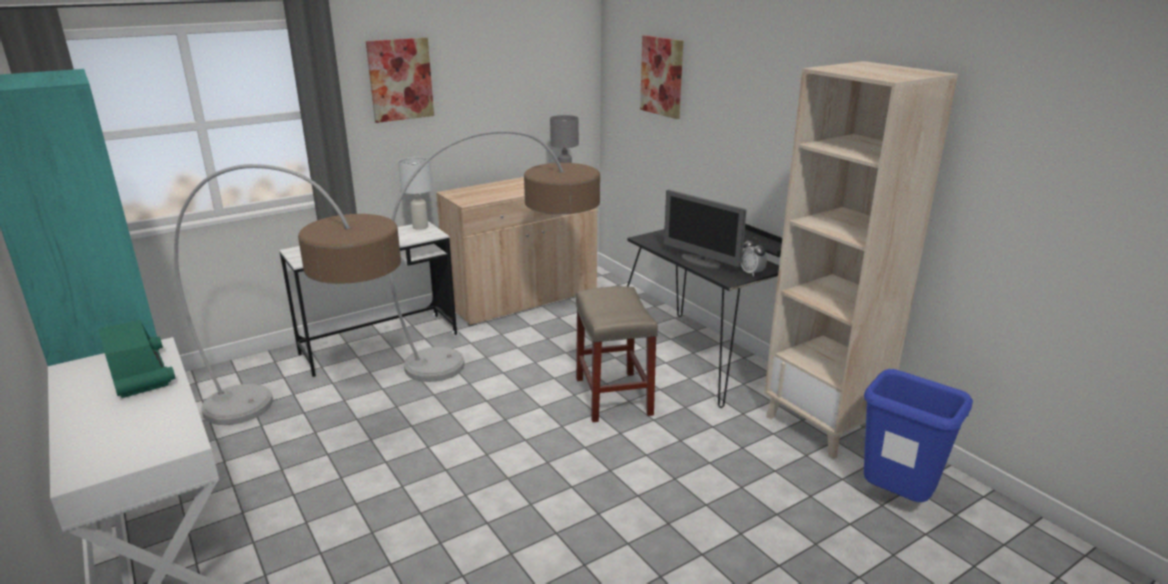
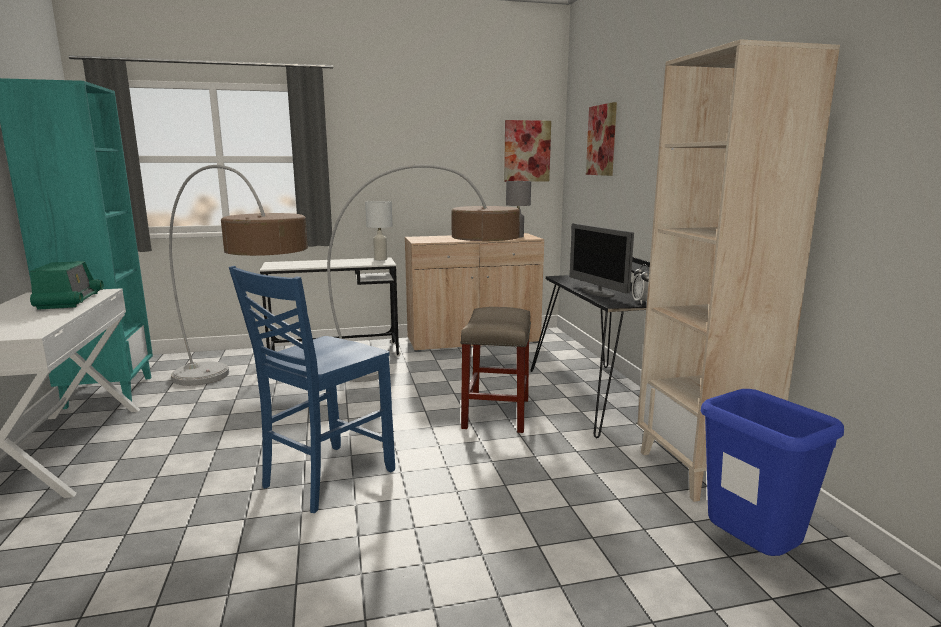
camera: 20 degrees right, 10 degrees down
picture [366,37,434,123] -> picture moved to [504,120,551,182]
none -> blue chair [229,266,395,513]

